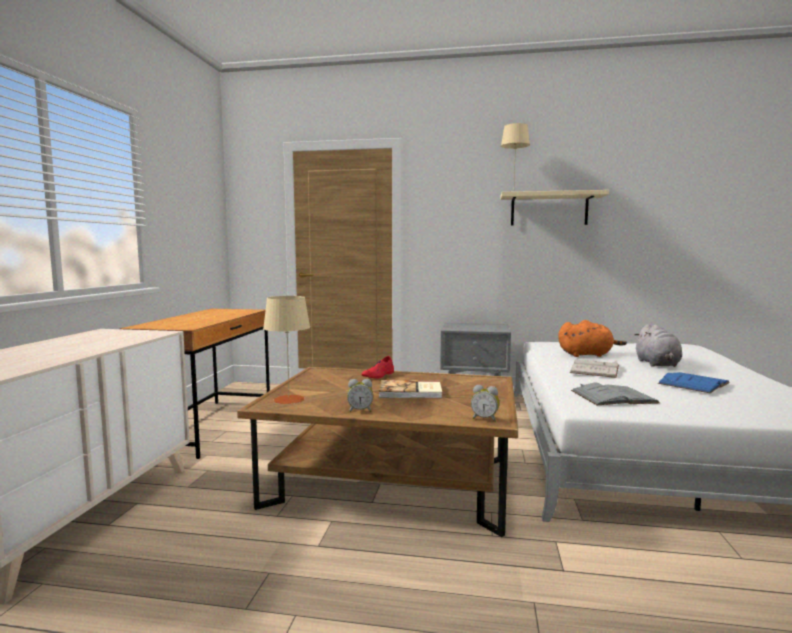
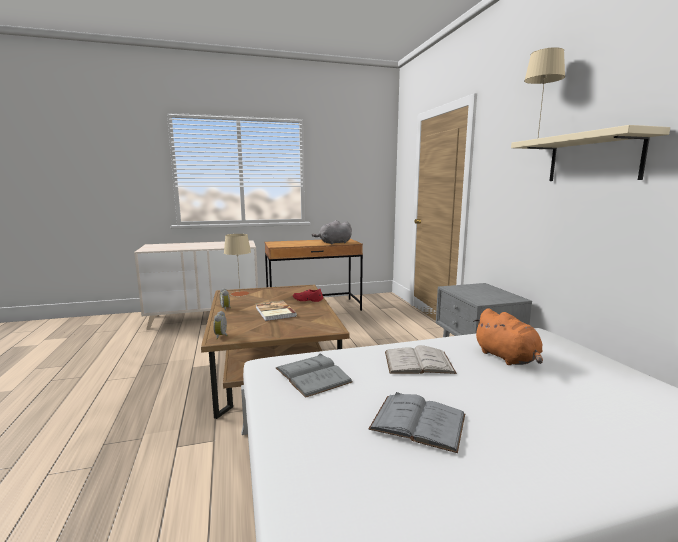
camera: 65 degrees right, 5 degrees up
grey plush toy [634,324,682,367] -> grey plush toy moved to [312,220,352,245]
blue book [658,372,730,393] -> grey book [368,392,465,453]

